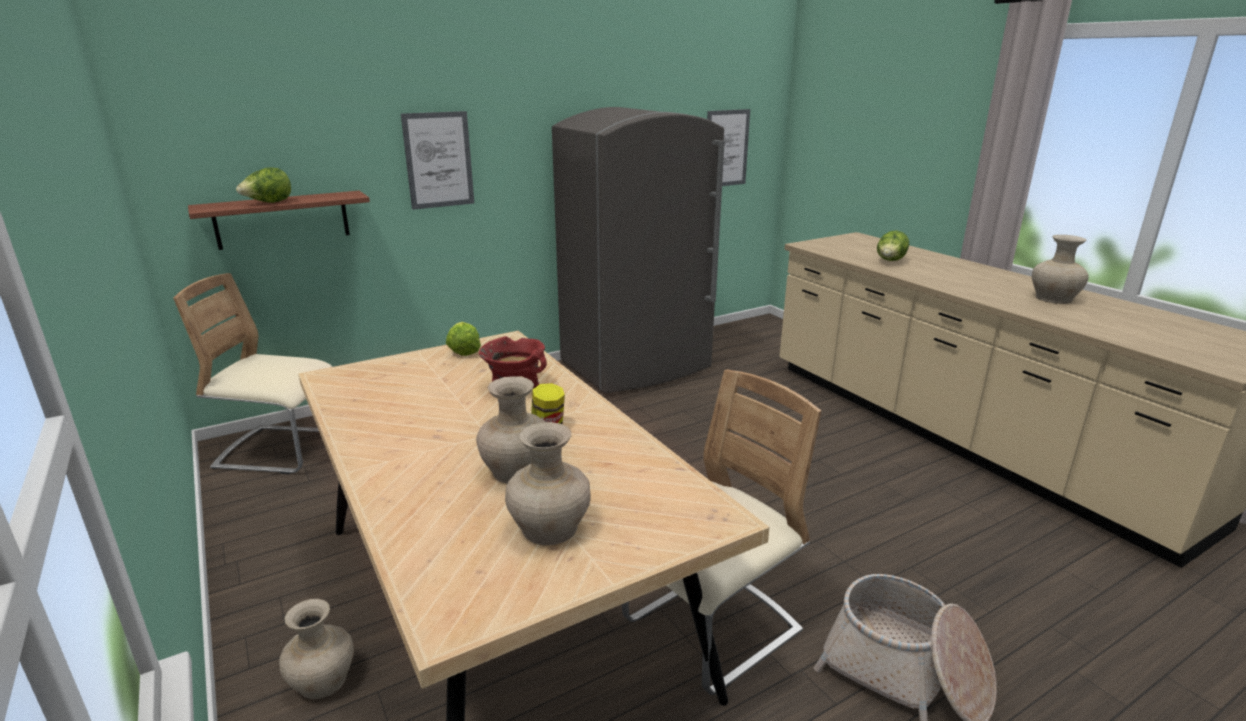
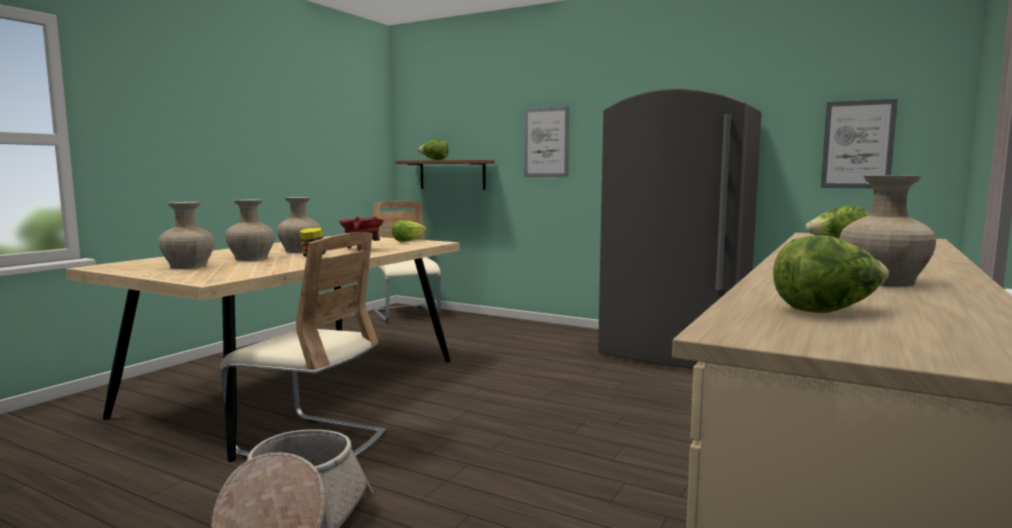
camera: 60 degrees right, 15 degrees down
beige vase [279,599,354,699] -> beige vase moved to [277,197,321,253]
none -> lettuce [773,235,889,313]

